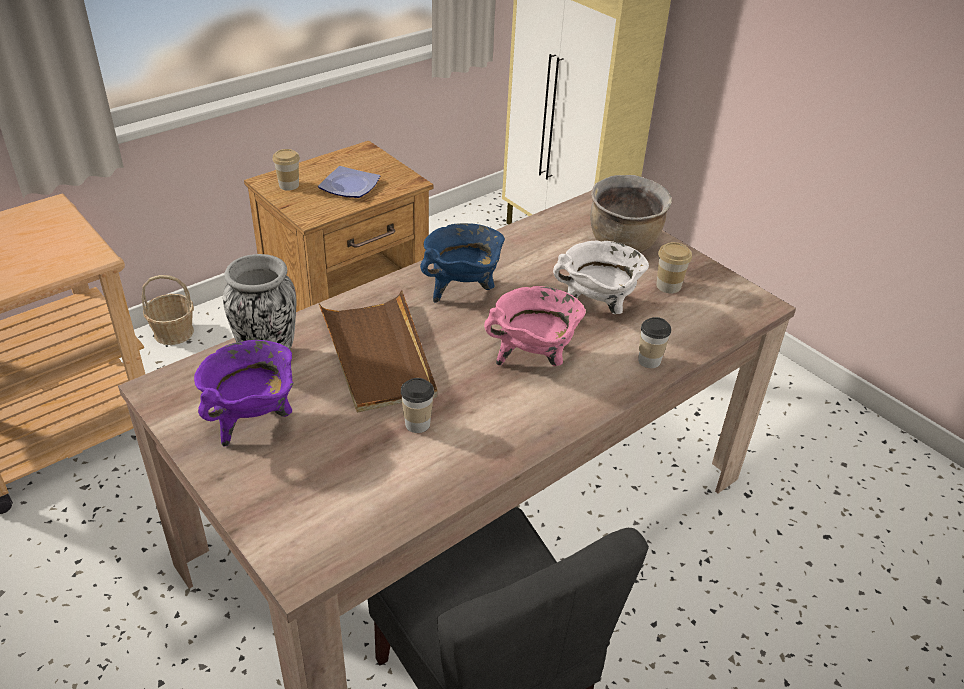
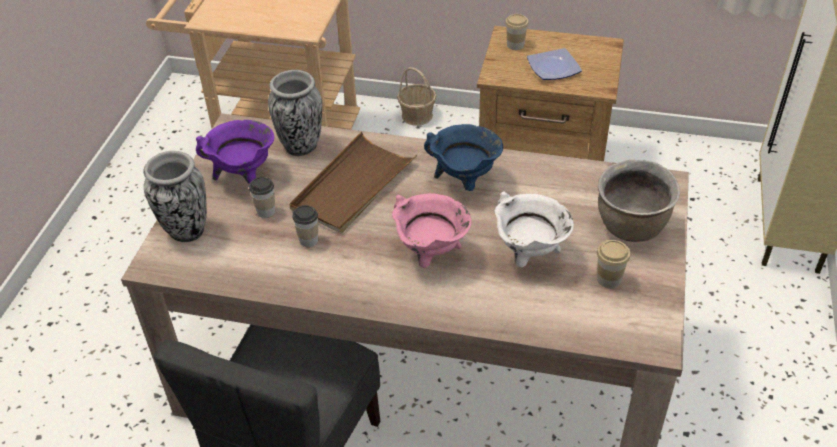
camera: 55 degrees right, 5 degrees up
cup [638,317,671,368] -> cup moved to [249,177,275,218]
none -> vase [143,151,207,242]

